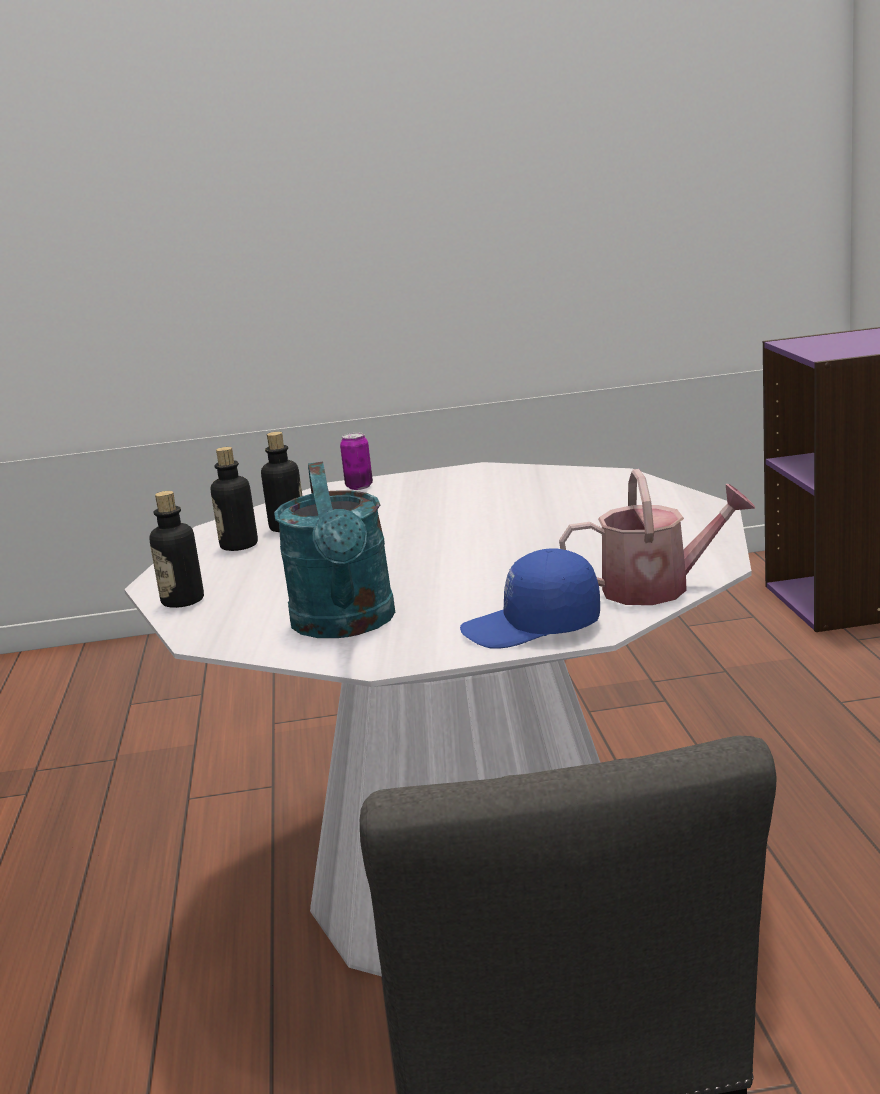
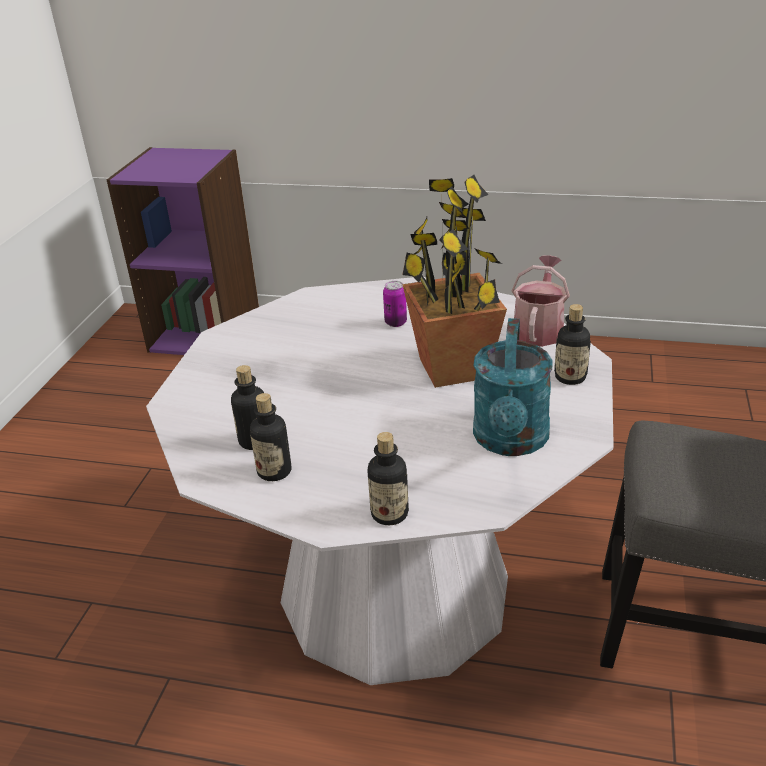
camera: 70 degrees left, 15 degrees up
turquoise watering can [274,462,395,638] -> turquoise watering can turned 90 degrees clockwise [473,318,552,456]
can [340,433,373,490] -> can moved to [383,281,407,327]
blue cap [460,548,600,649] -> bottle [554,304,591,385]
none -> potted plant [402,175,507,388]

